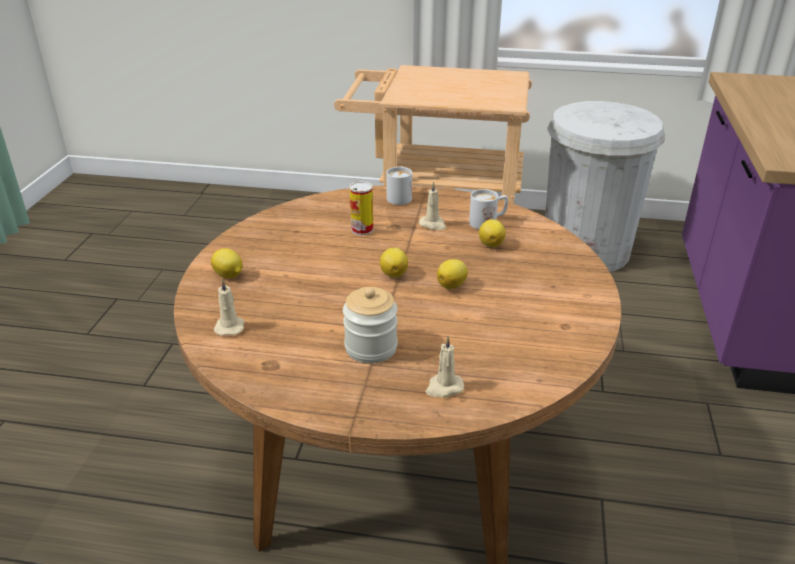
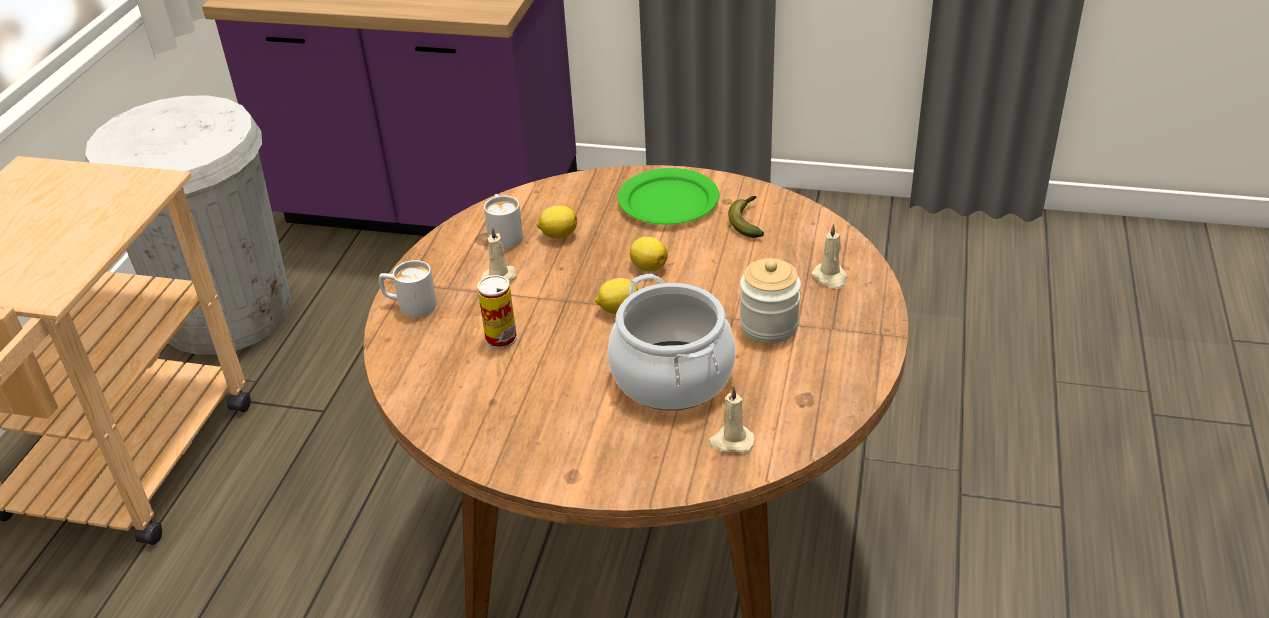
camera: 85 degrees left, 5 degrees up
lemon [211,248,243,278] -> none
none -> cooking pot [608,274,736,410]
none -> green plate [618,168,719,224]
none -> banana [728,196,764,238]

